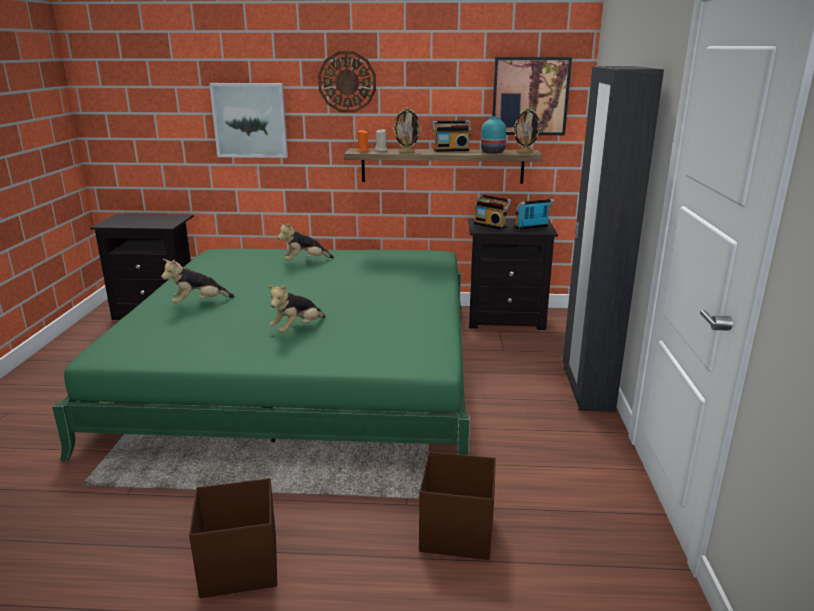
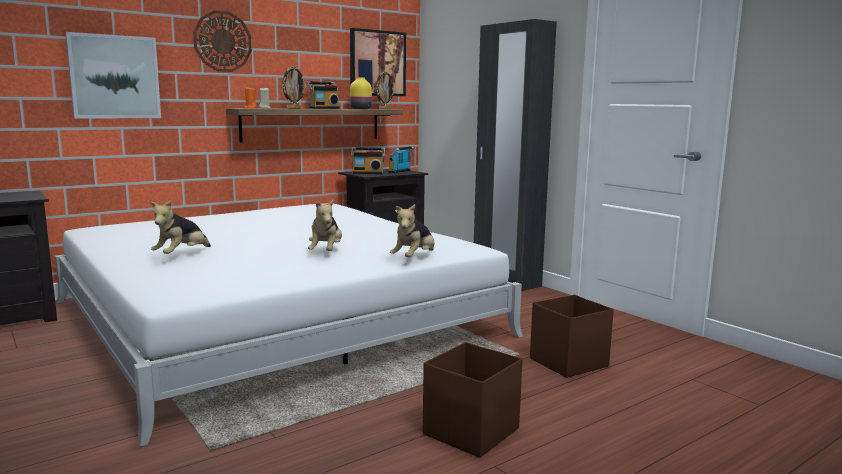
camera: 40 degrees left, 10 degrees down
green bed [52,249,470,462] -> white bed [55,203,523,447]
plush toy [278,223,334,260] -> plush toy moved to [390,204,435,257]
turquoise vase [481,116,506,154] -> yellow vase [350,77,372,109]

